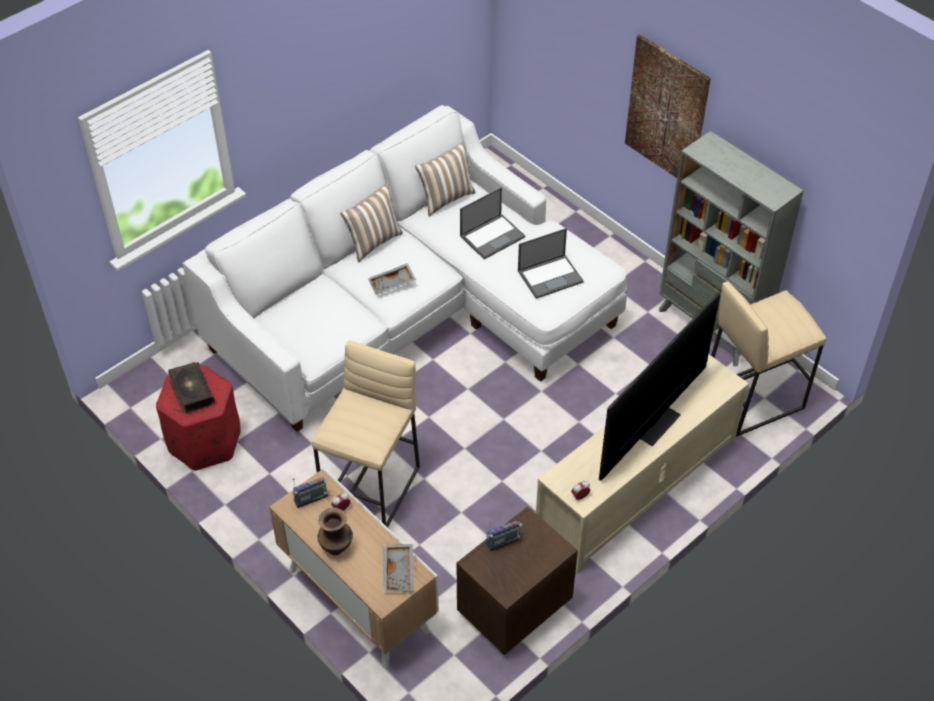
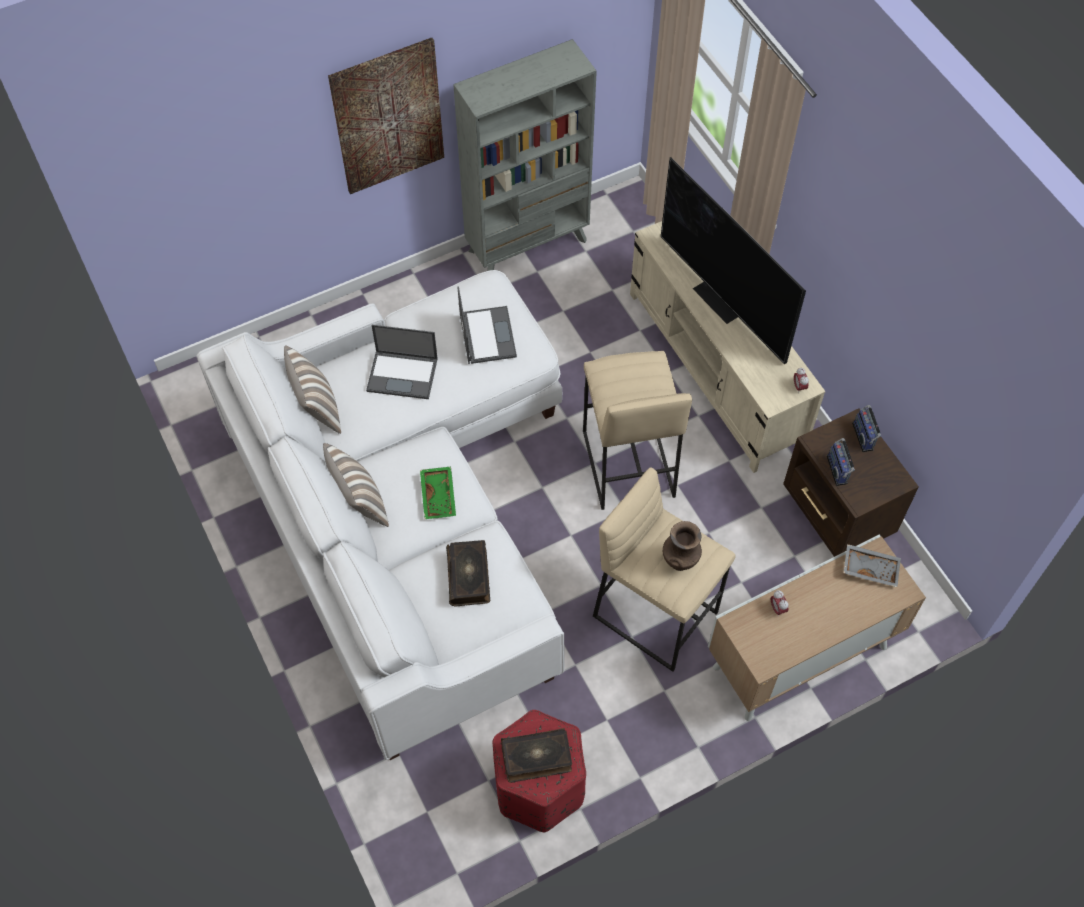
camera: 75 degrees left, 10 degrees up
radio [292,477,328,508] -> radio moved to [852,405,881,452]
brown vase [317,508,353,555] -> brown vase moved to [663,521,702,571]
grey tray [368,263,416,295] -> green tray [420,467,456,519]
laptop [460,187,525,259] -> laptop turned 120 degrees clockwise [366,325,438,399]
beige stool [711,282,826,437] -> beige stool moved to [583,351,692,510]
none -> book [446,540,490,607]

